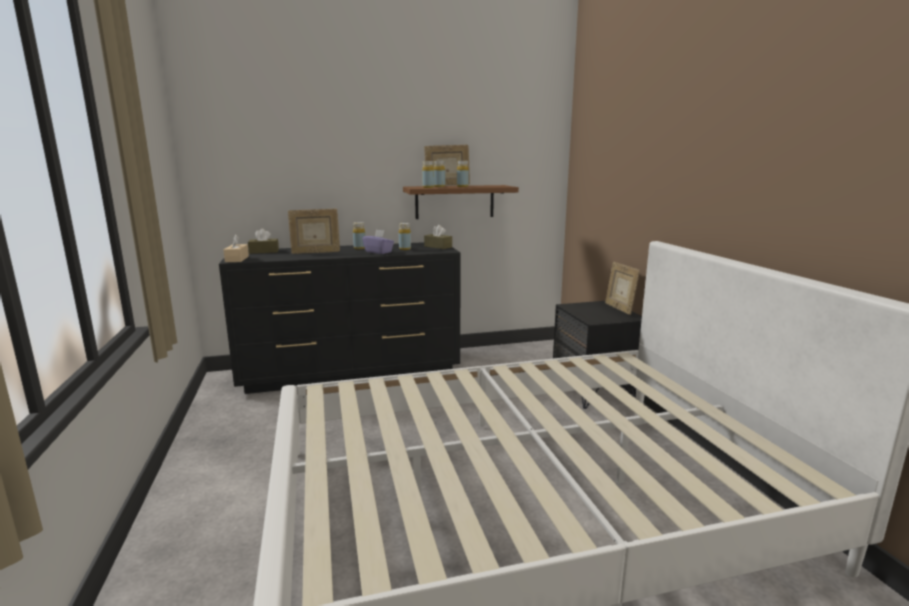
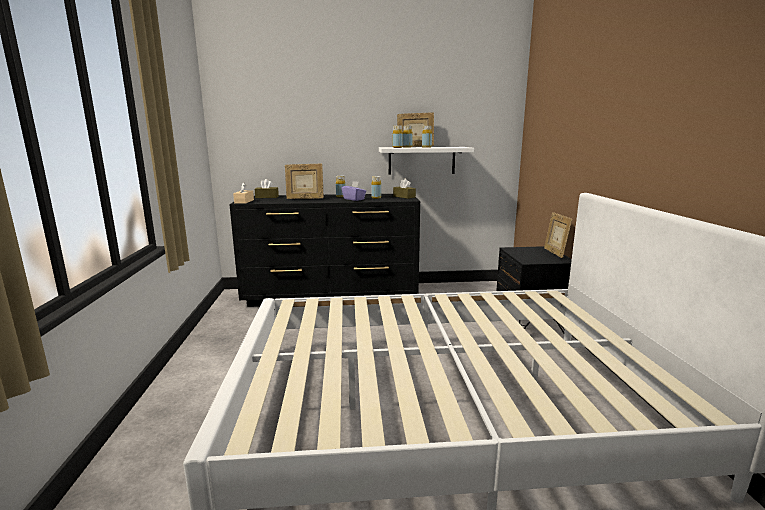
camera: 10 degrees right, 0 degrees up
brown shelf [403,185,519,219] -> white shelf [379,147,474,174]

